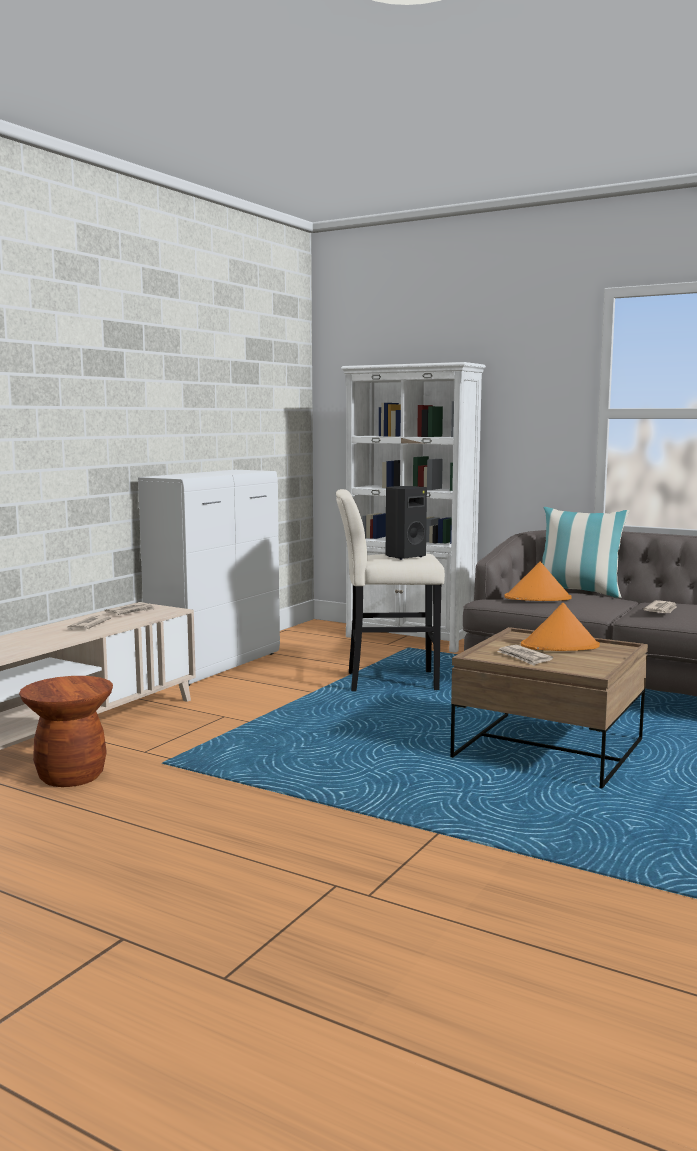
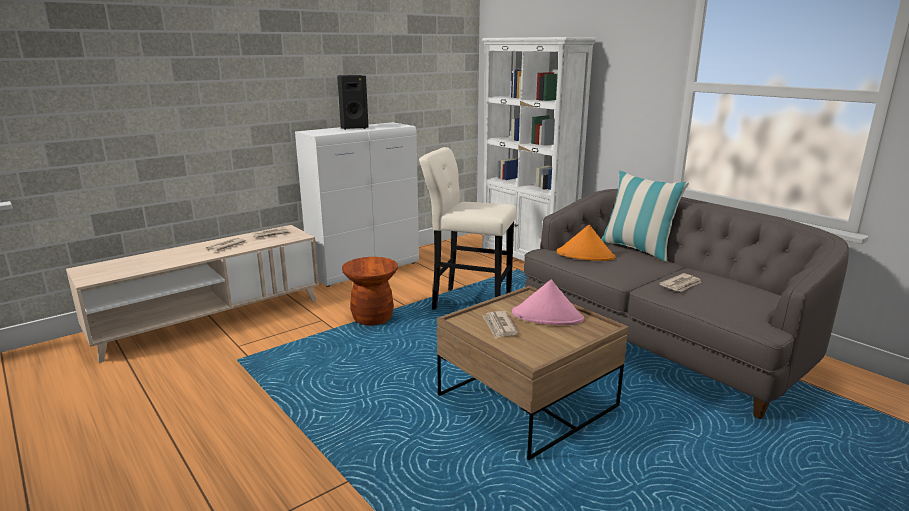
camera: 20 degrees right, 10 degrees up
brown stool [19,676,113,787] -> brown stool moved to [342,257,398,325]
black speaker [386,486,427,560] -> black speaker moved to [337,75,368,130]
orange hat [521,603,600,651] -> pink hat [512,279,584,325]

